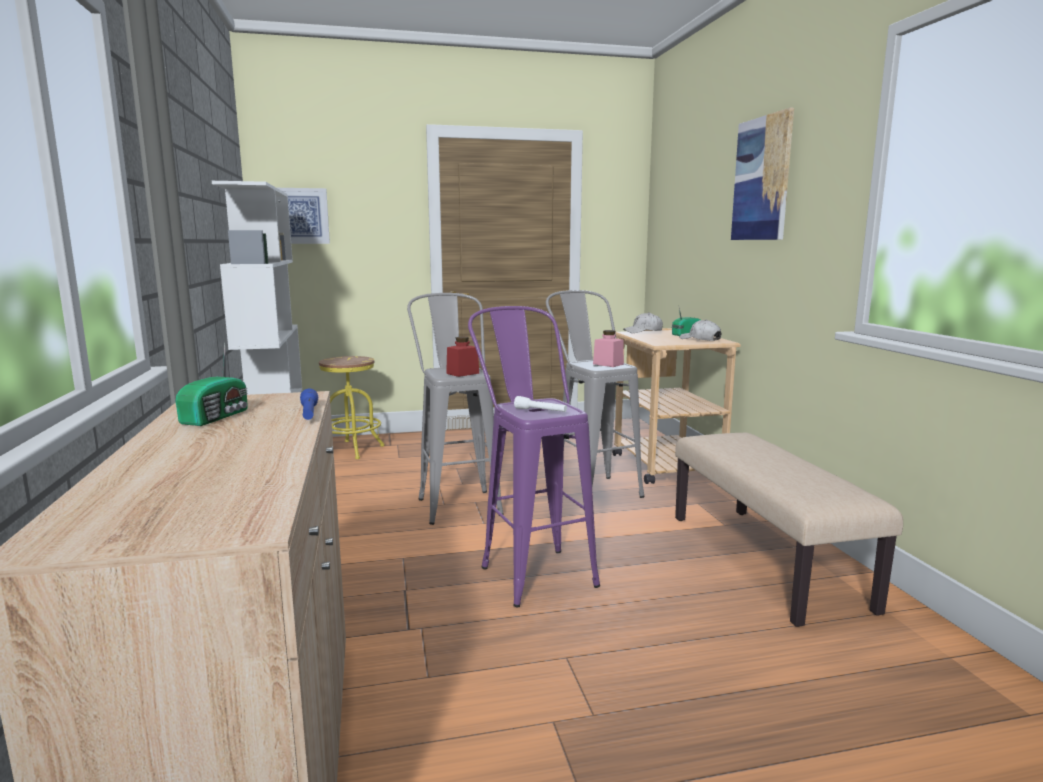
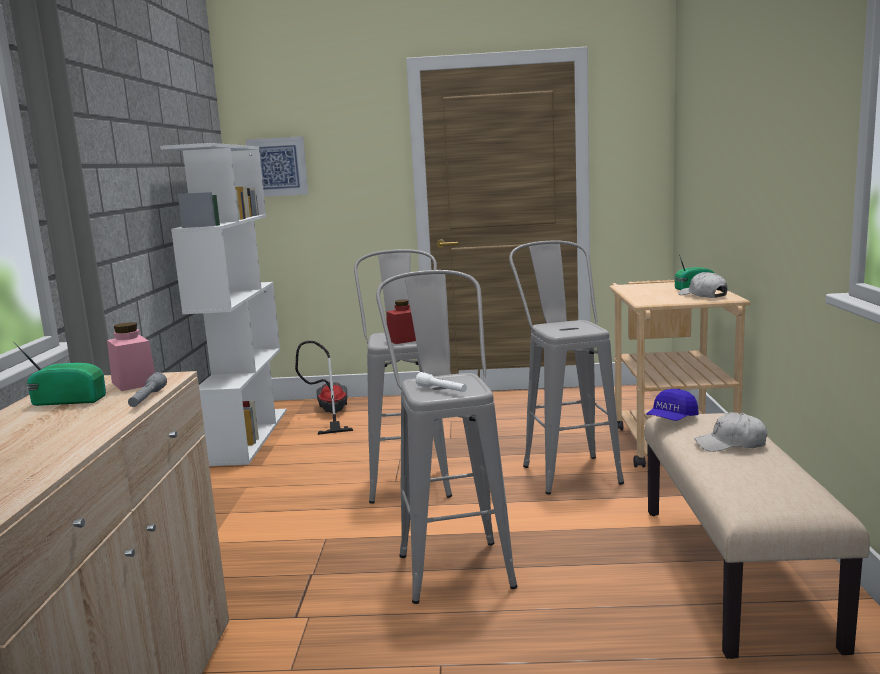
camera: 15 degrees right, 0 degrees up
radio [175,343,248,426] -> radio turned 120 degrees counterclockwise [14,342,106,406]
blue flashlight [300,388,318,420] -> grey flashlight [128,372,167,407]
yellow stool [319,356,385,459] -> vacuum cleaner [295,341,353,435]
purple stool [468,306,600,607] -> grey stool [376,270,517,604]
pink jar [593,330,624,367] -> pink jar moved to [107,322,155,391]
white cap [623,312,663,333] -> white cap moved to [694,412,767,452]
picture [731,108,794,240] -> none
none -> blue cap [646,389,699,421]

